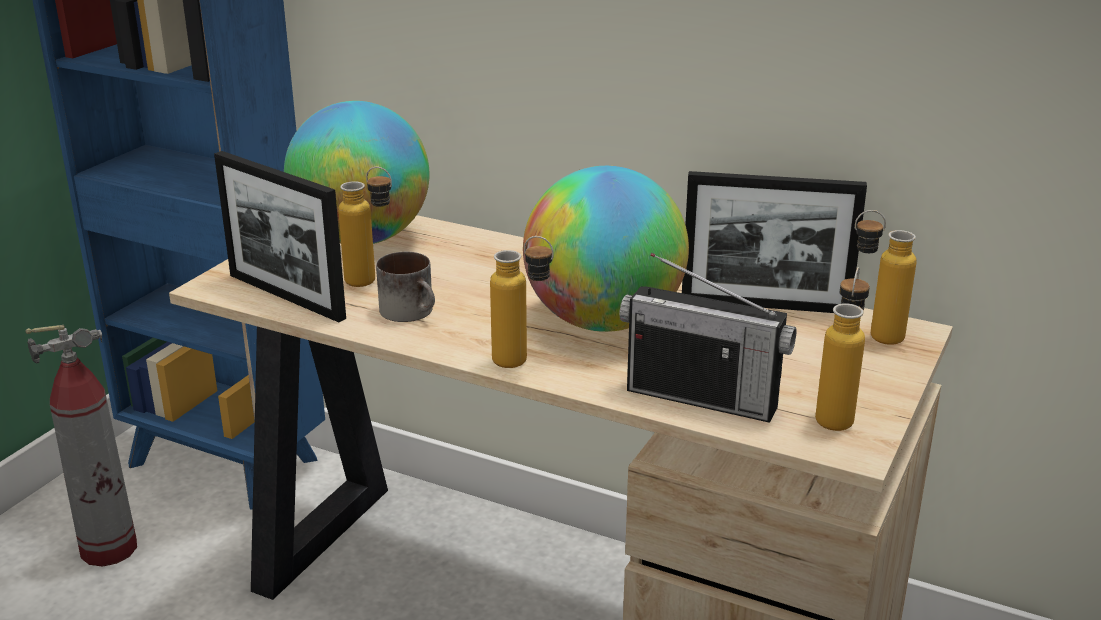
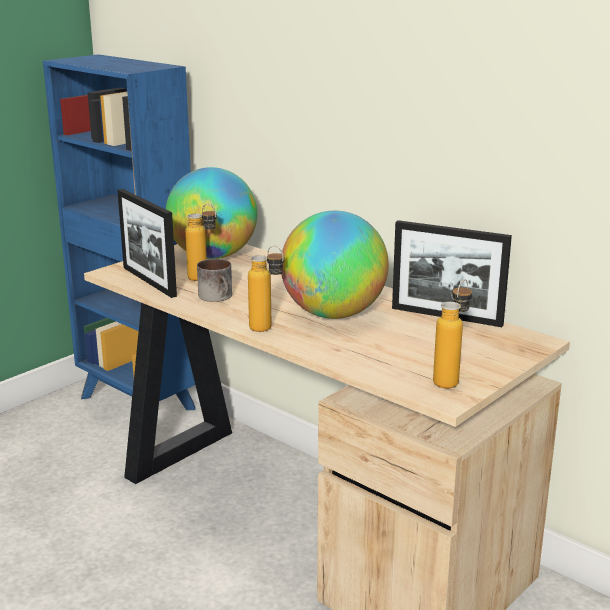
camera: 15 degrees right, 5 degrees down
fire extinguisher [25,325,137,567] -> none
radio [619,253,797,423] -> none
bottle [855,210,916,345] -> none

